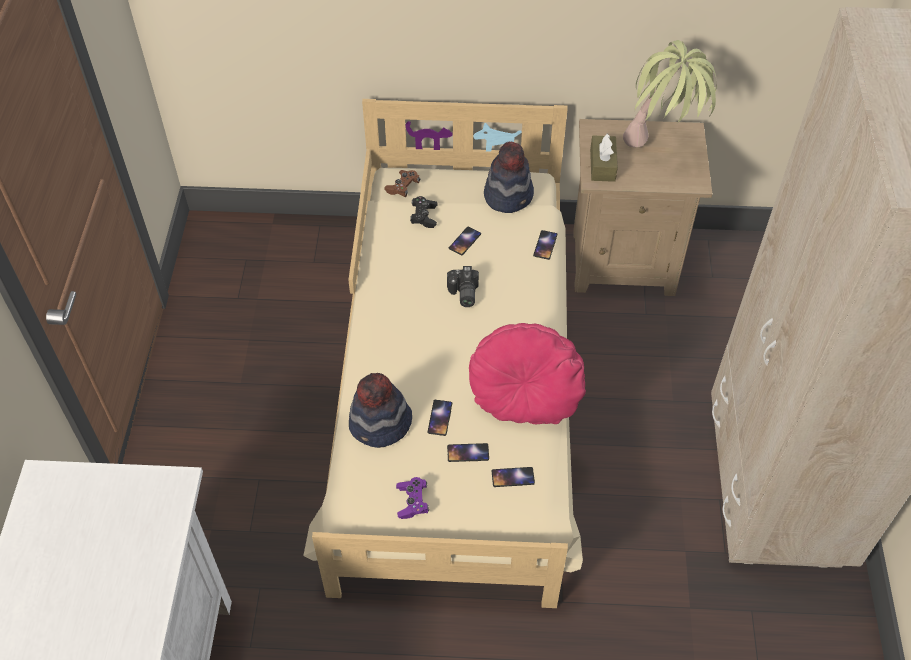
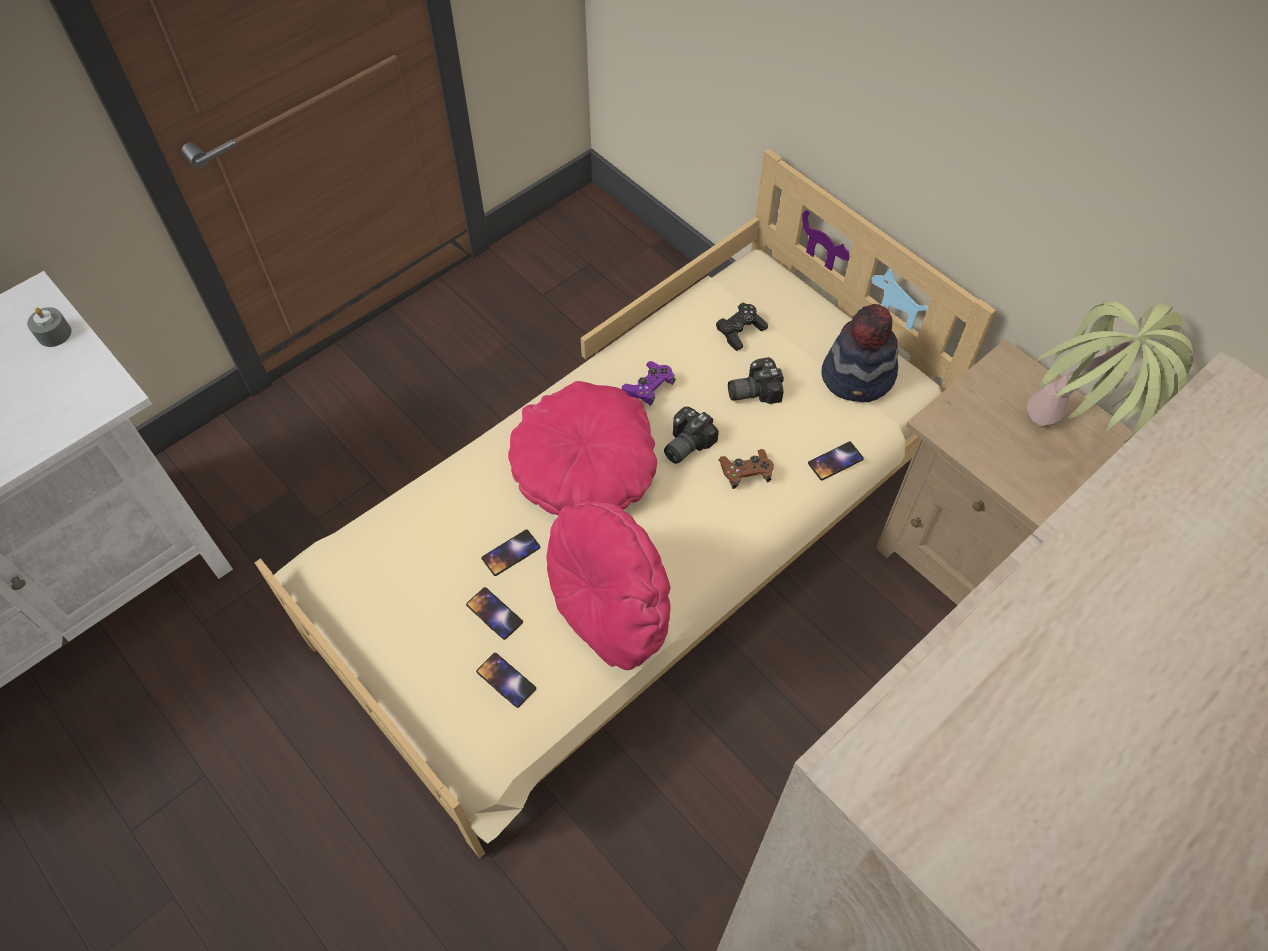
camera: 45 degrees right, 5 degrees up
hat [349,373,412,448] -> none
brown game controller [384,170,420,197] -> brown game controller moved to [719,449,774,489]
purple game controller [396,477,429,519] -> purple game controller moved to [622,361,676,406]
phone [449,226,481,256] -> camera [728,357,784,404]
brown tissue box [590,134,618,182] -> none
none -> grey candle [27,307,71,347]
none -> pink pillow [508,381,657,515]

